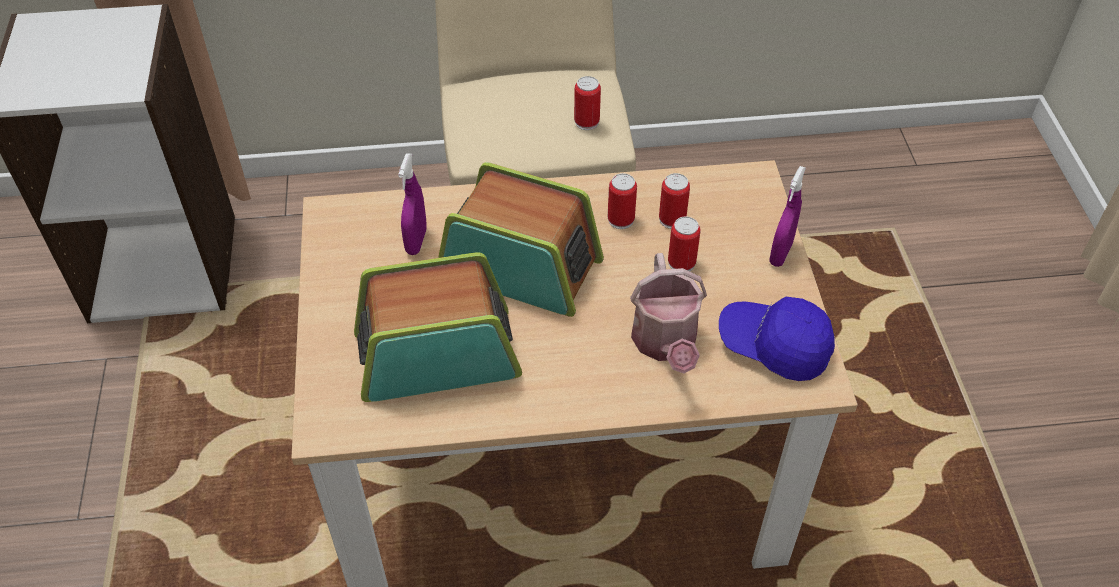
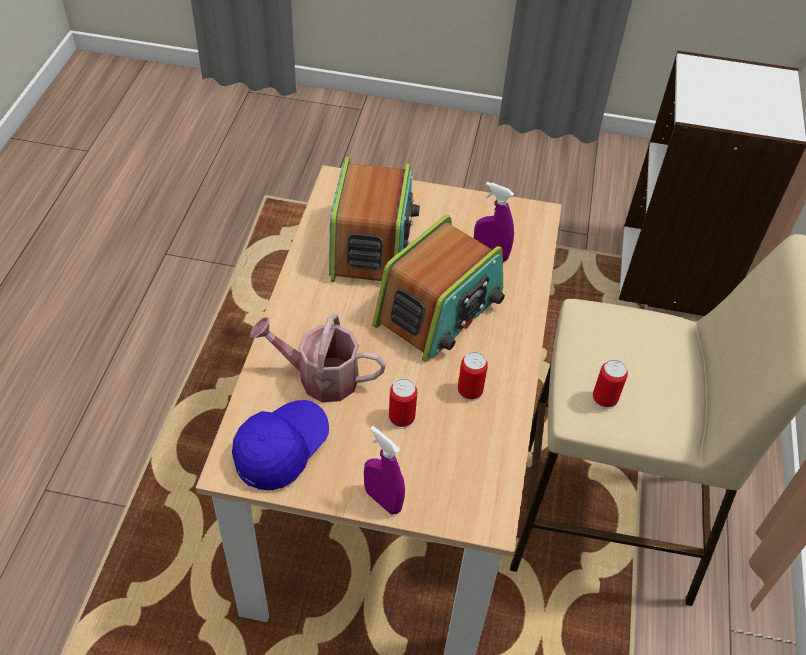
camera: 105 degrees right, 0 degrees up
can [659,173,690,229] -> none

